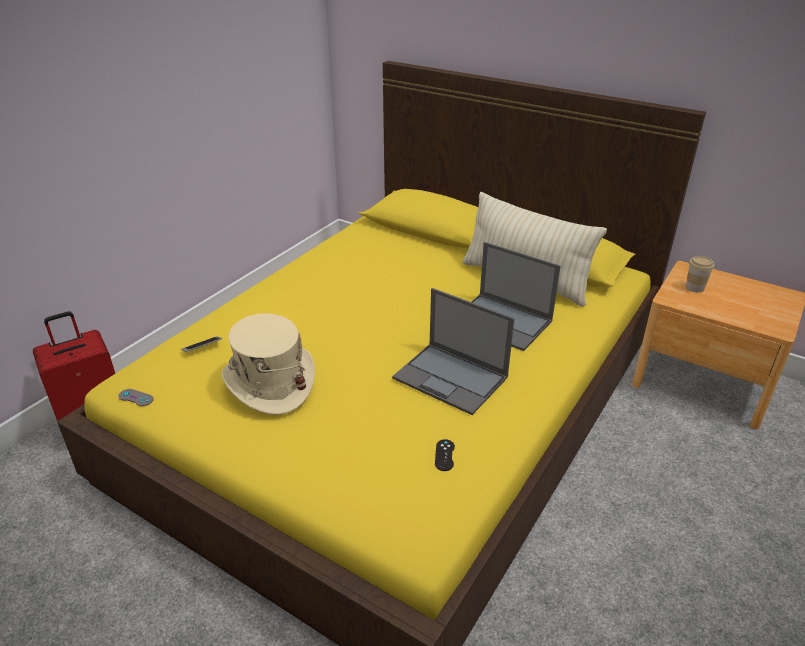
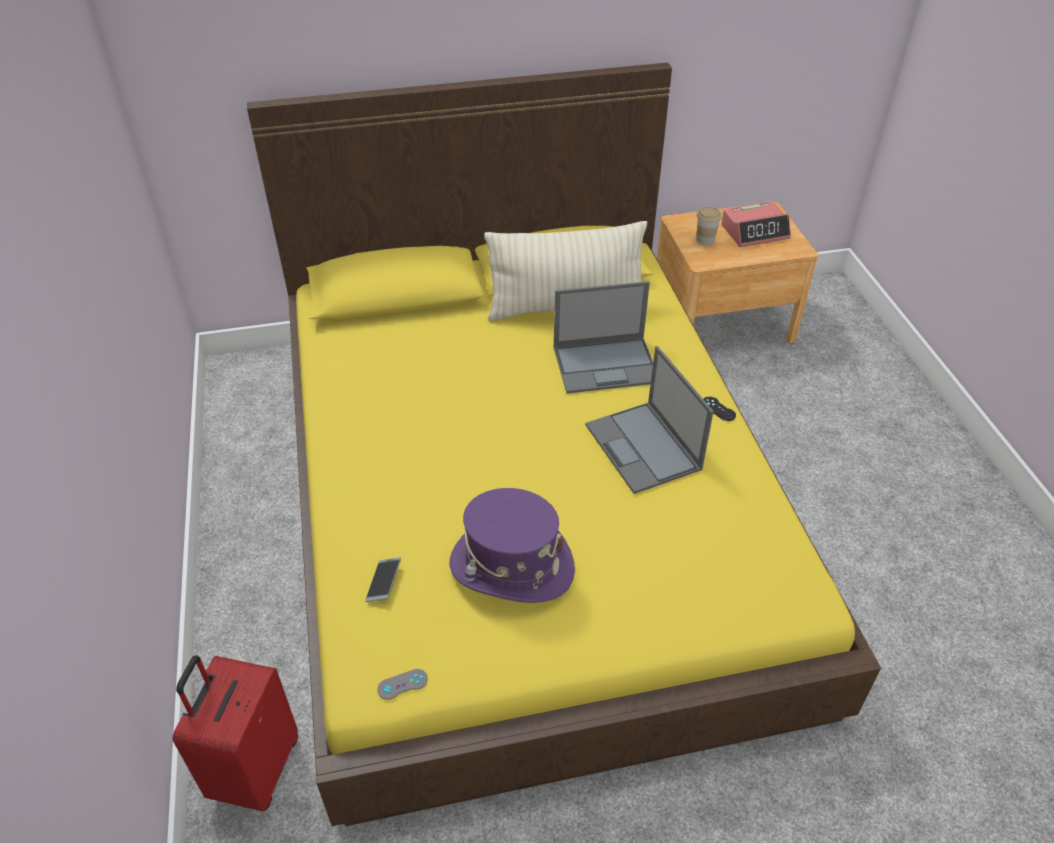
camera: 45 degrees left, 10 degrees up
beige hat [221,313,315,415] -> purple hat [449,488,575,603]
laptop [392,288,514,415] -> laptop turned 75 degrees clockwise [585,346,714,494]
black game controller [435,439,455,471] -> black game controller moved to [704,397,736,421]
none -> alarm clock [721,201,791,247]

